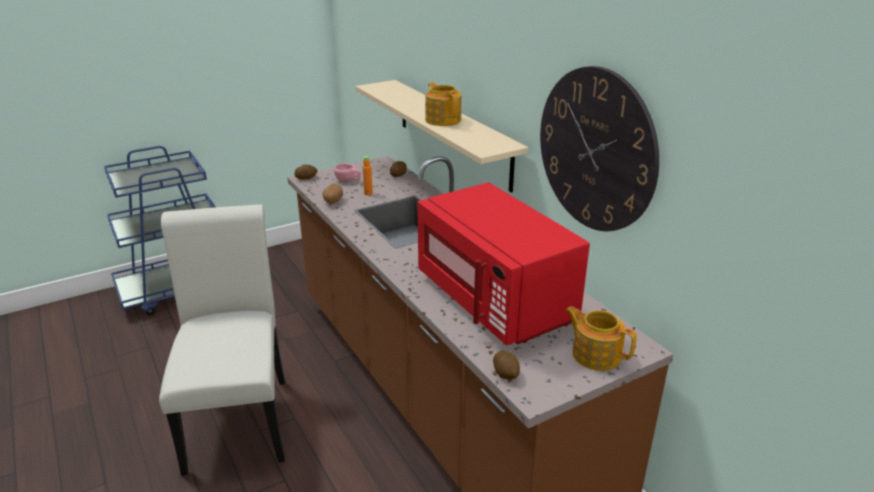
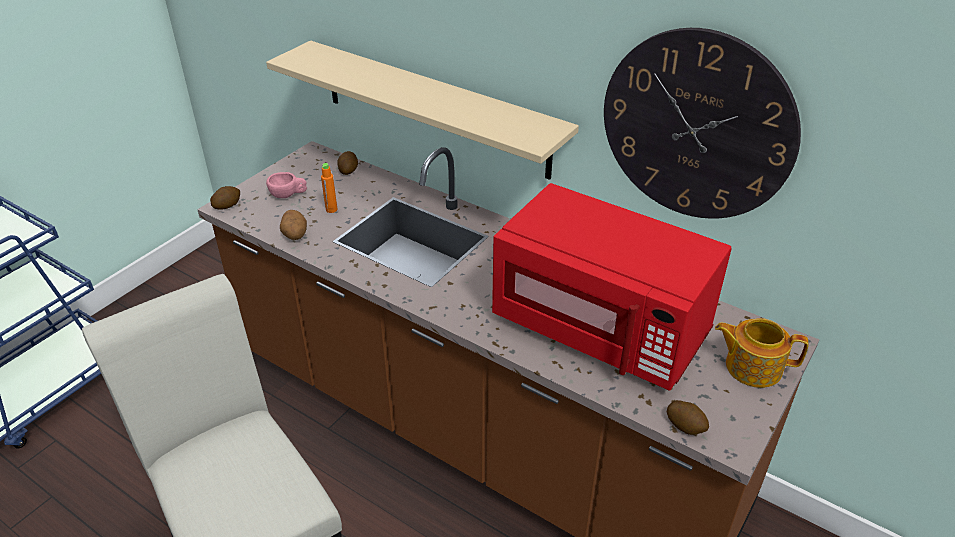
camera: 25 degrees left, 10 degrees up
teapot [425,82,461,126] -> none

